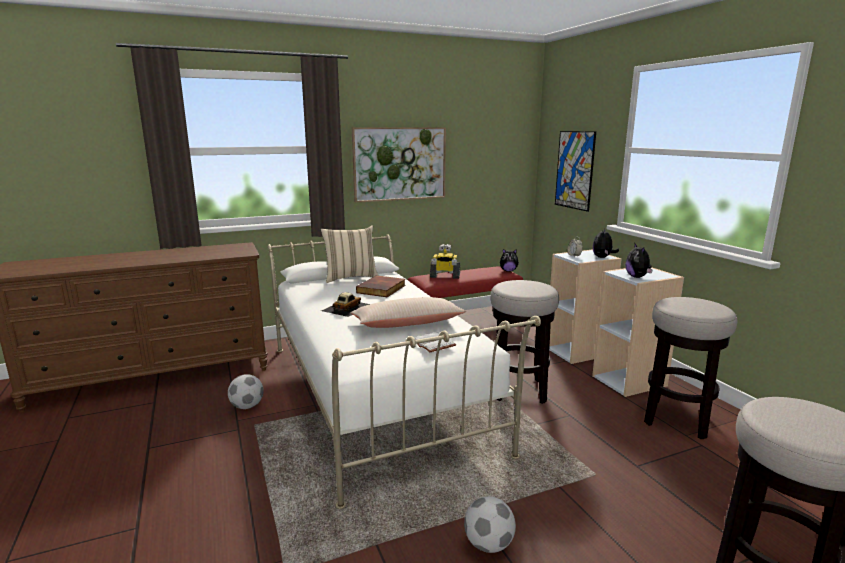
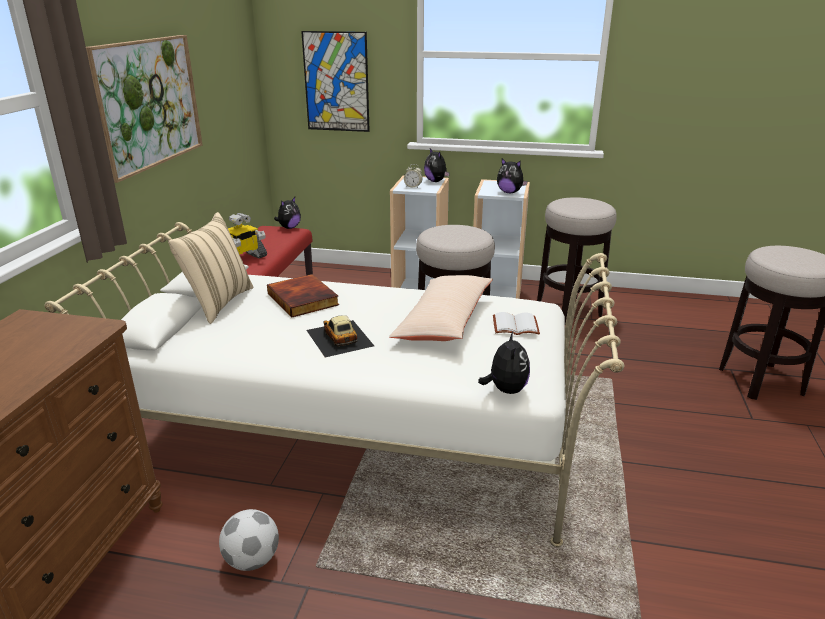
camera: 55 degrees left, 10 degrees up
football [464,496,516,553] -> none
none -> plush toy [478,332,530,394]

